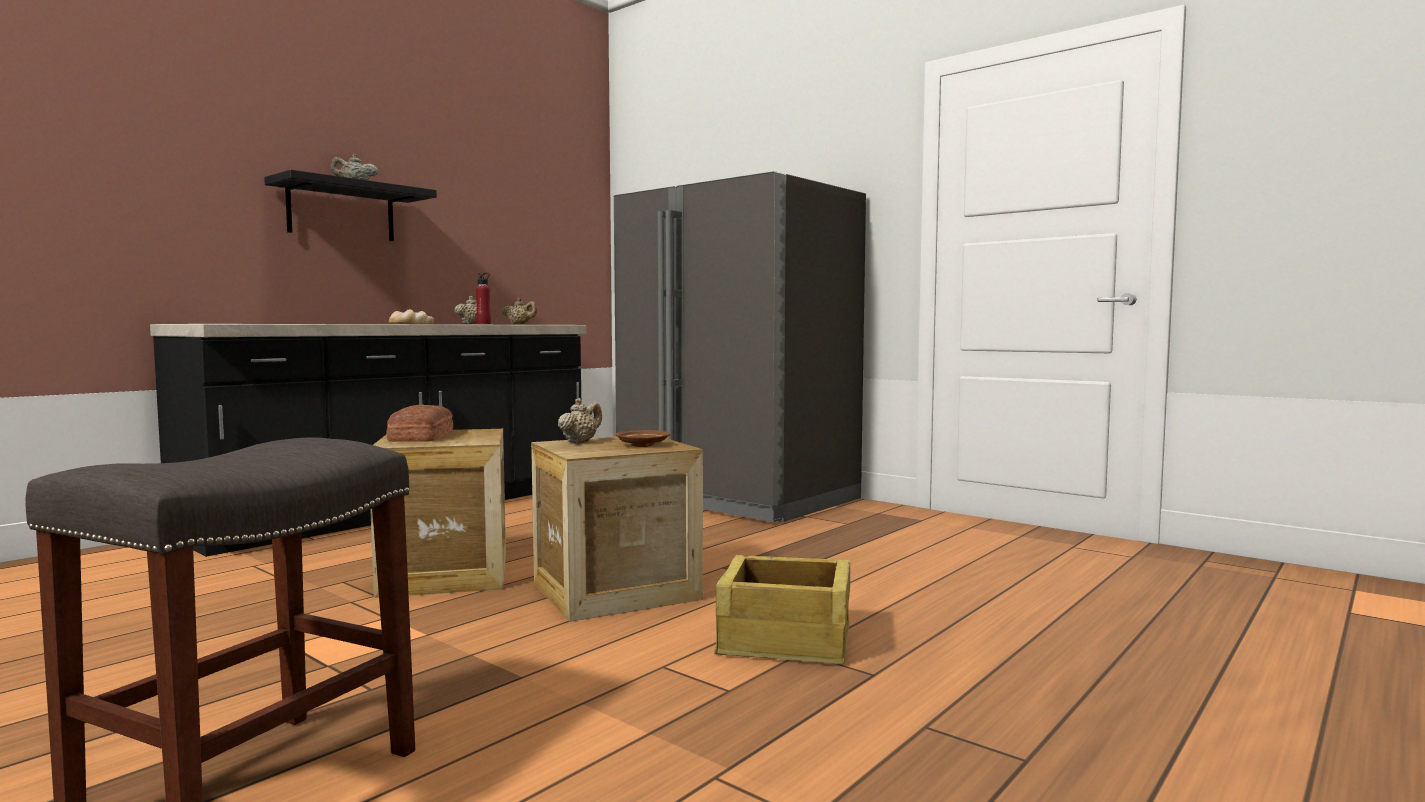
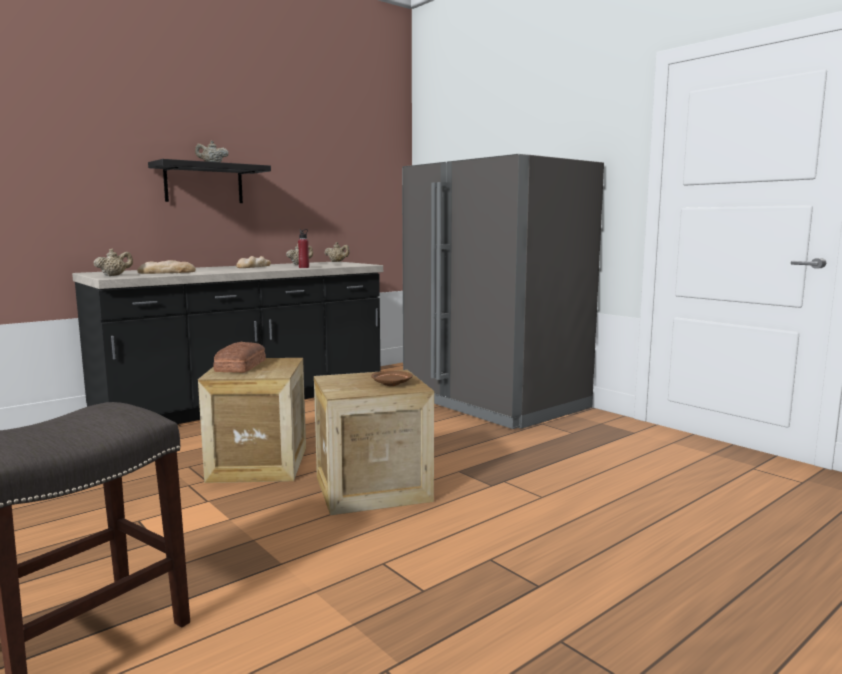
camera: 10 degrees right, 5 degrees up
beige teapot [558,398,602,444] -> beige teapot moved to [94,249,133,276]
crate [714,555,850,664] -> none
none -> bread [137,260,196,274]

